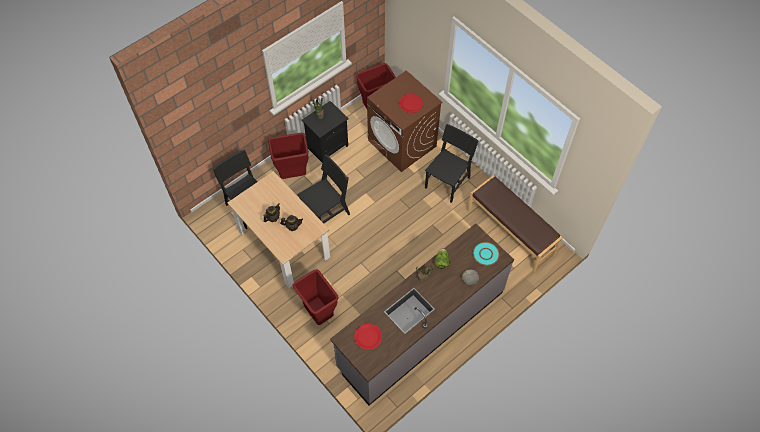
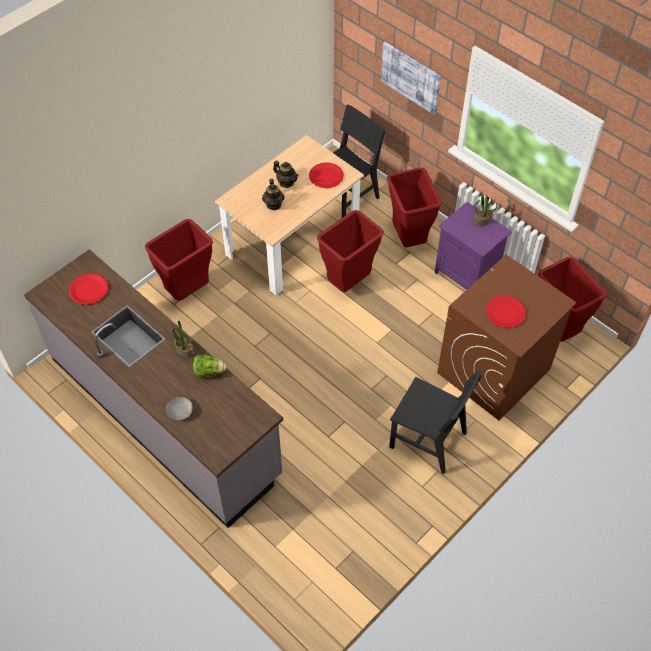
camera: 85 degrees right, 5 degrees down
black chair [297,155,350,223] -> red trash can [317,210,384,292]
black nightstand [302,101,349,163] -> purple nightstand [435,202,512,290]
brown bench [467,175,563,273] -> none
turquoise plate [473,242,499,265] -> none
none -> red plate [309,162,344,188]
none -> picture [381,42,441,115]

